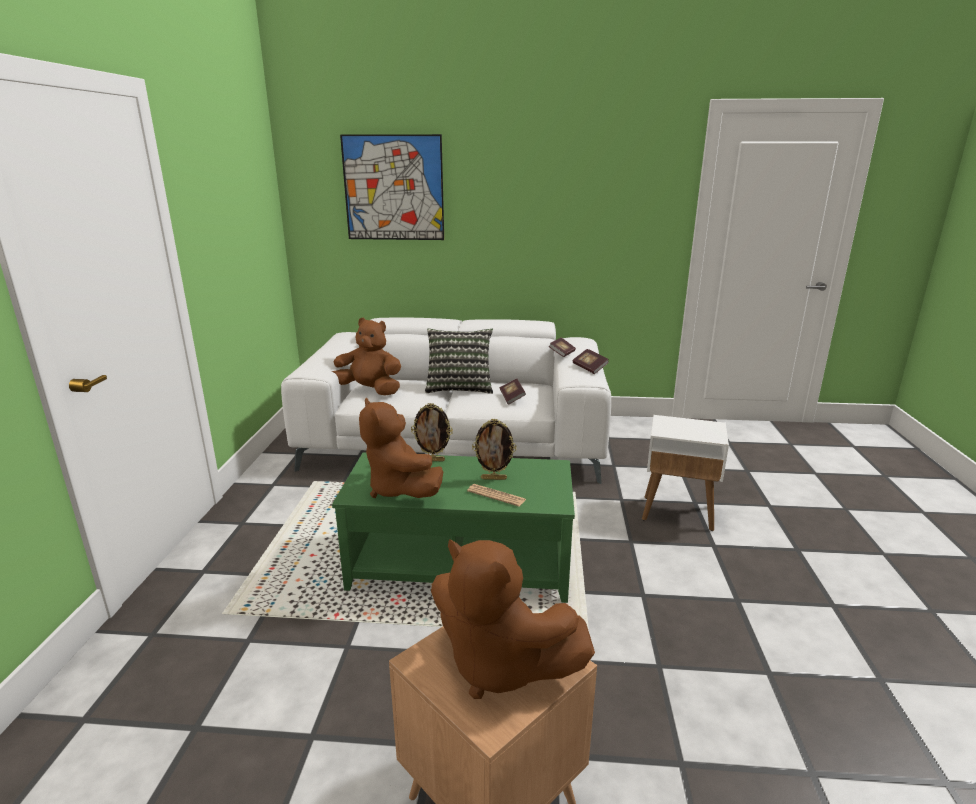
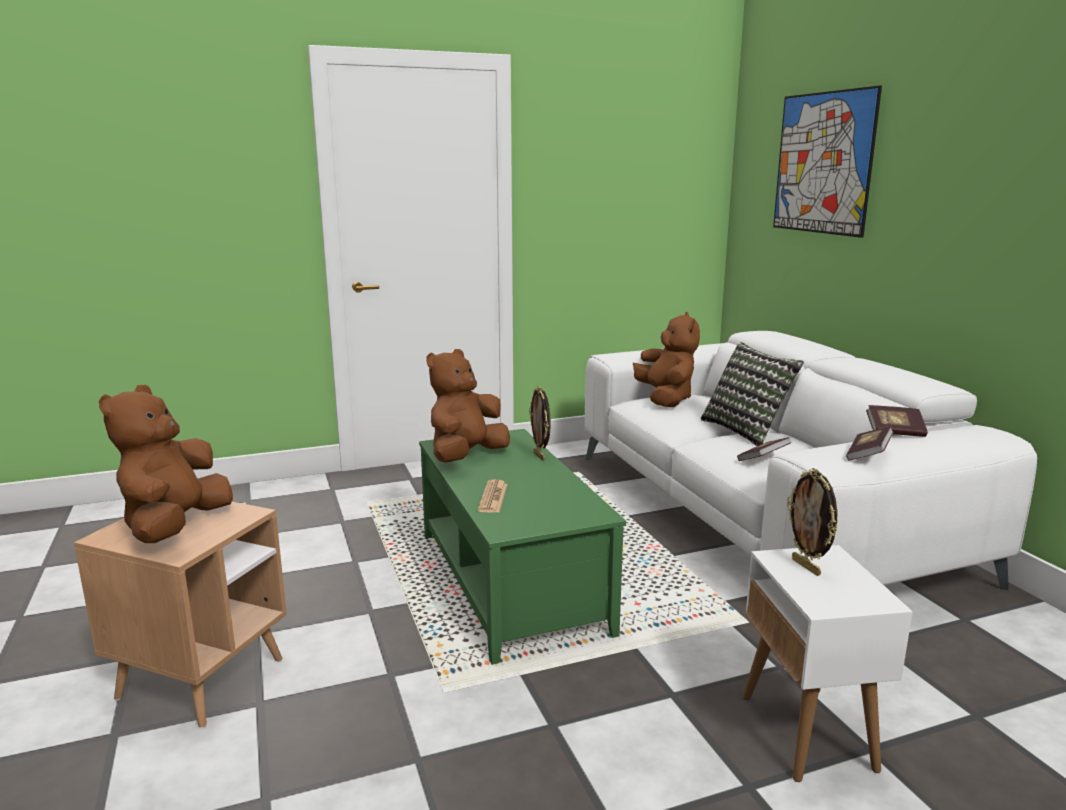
camera: 65 degrees right, 5 degrees down
picture frame [472,418,517,480] -> picture frame moved to [787,468,838,576]

